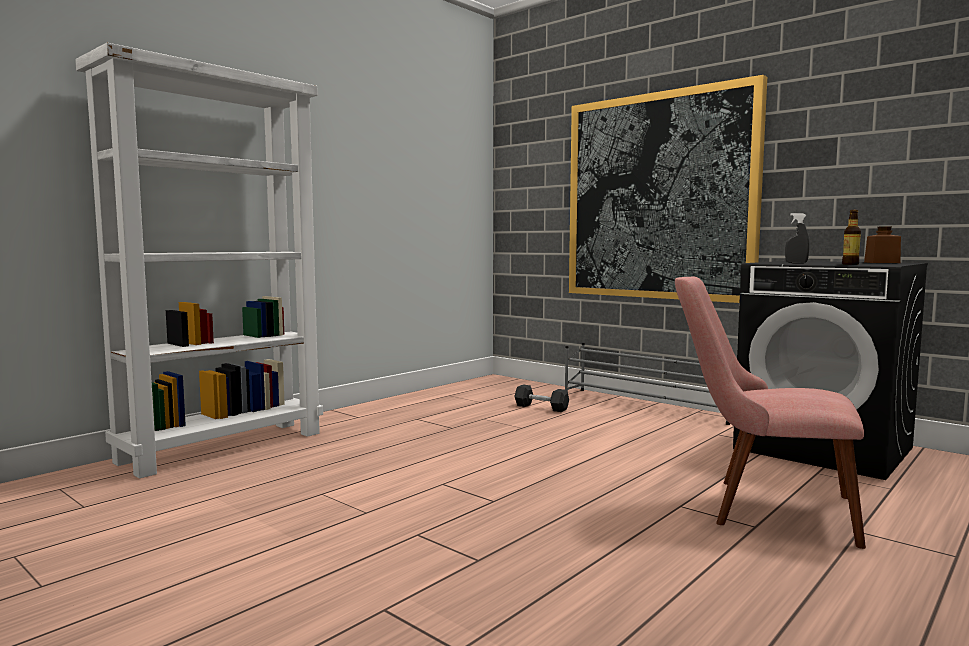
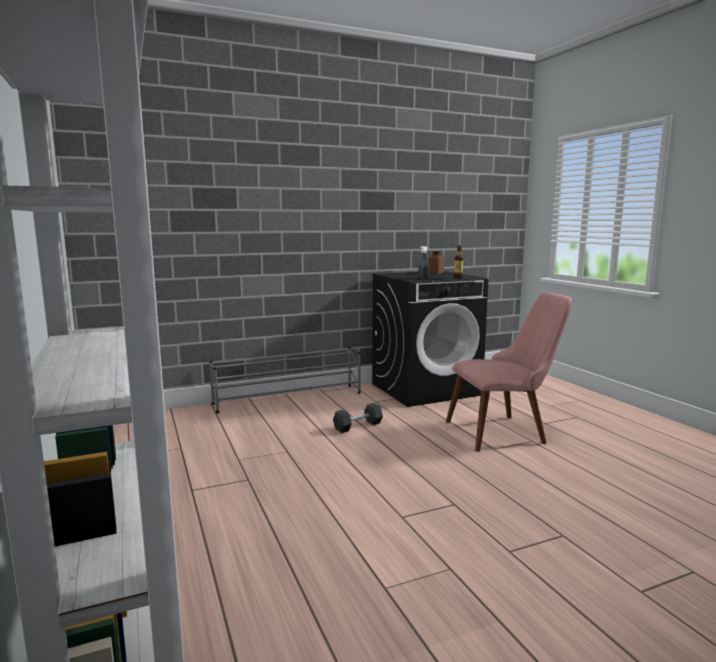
camera: 65 degrees left, 5 degrees up
grey dumbbell [514,385,569,412] -> grey dumbbell moved to [333,403,383,433]
picture [569,75,767,303] -> none
pink chair [675,276,866,549] -> pink chair turned 150 degrees counterclockwise [446,293,572,452]

